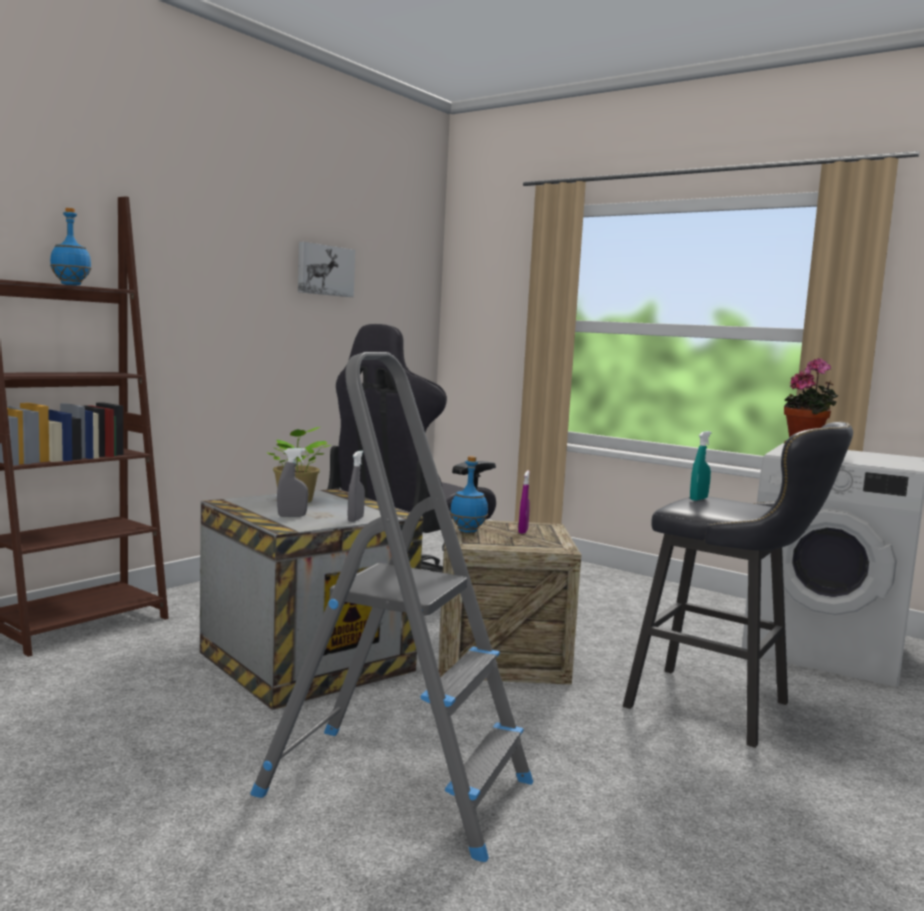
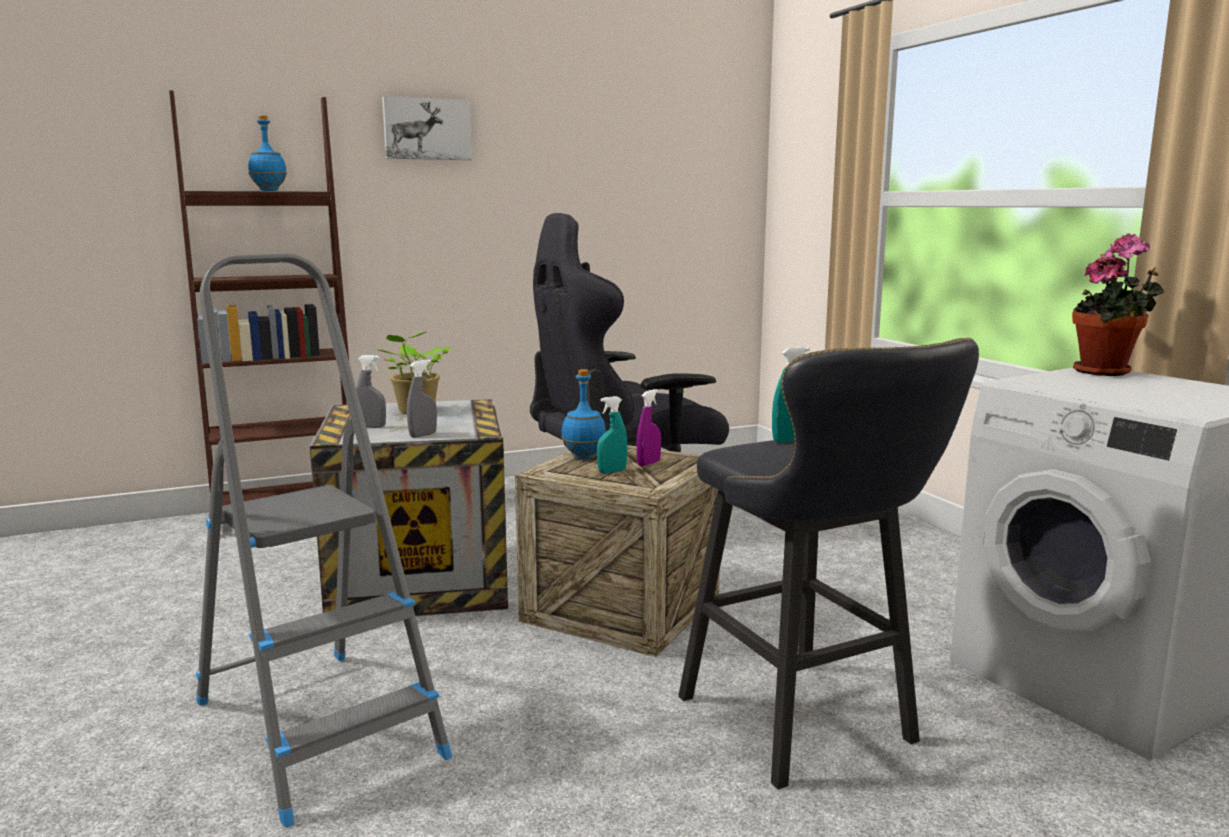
camera: 30 degrees right, 5 degrees up
picture [298,242,355,297] -> picture moved to [382,96,472,160]
none -> turquoise spray bottle [597,396,627,474]

